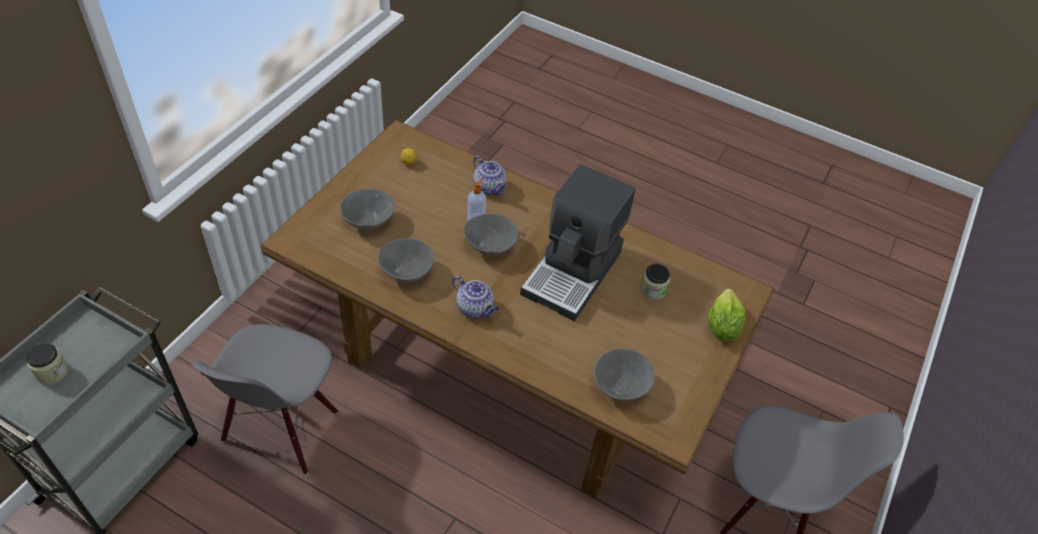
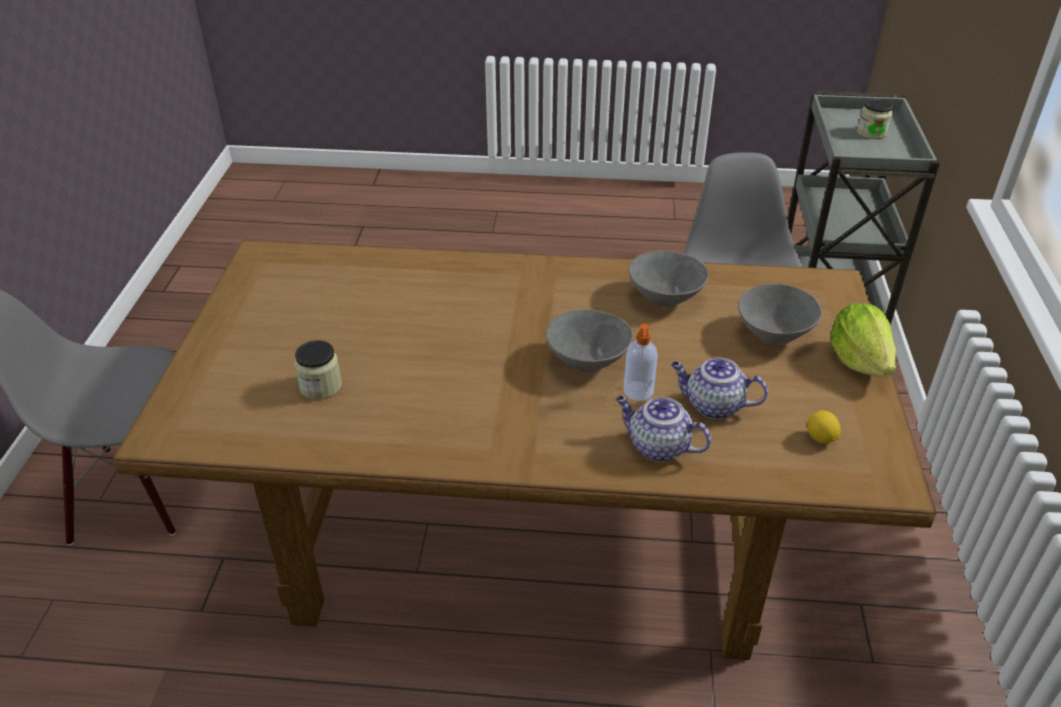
camera: 160 degrees right, 10 degrees down
teapot [453,276,499,318] -> teapot moved to [671,358,768,419]
coffee machine [520,164,636,321] -> none
grey bowl [594,348,655,401] -> none
lettuce [708,288,745,341] -> lettuce moved to [830,303,896,377]

